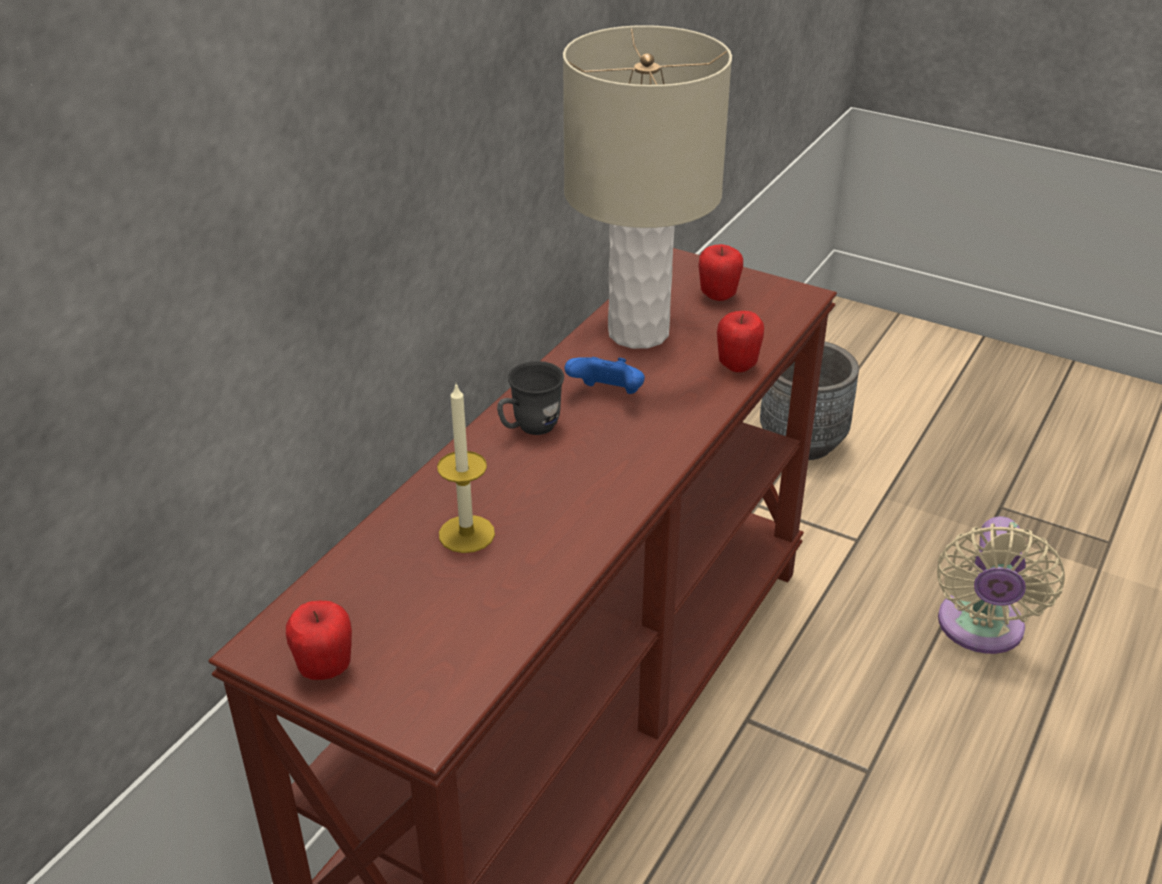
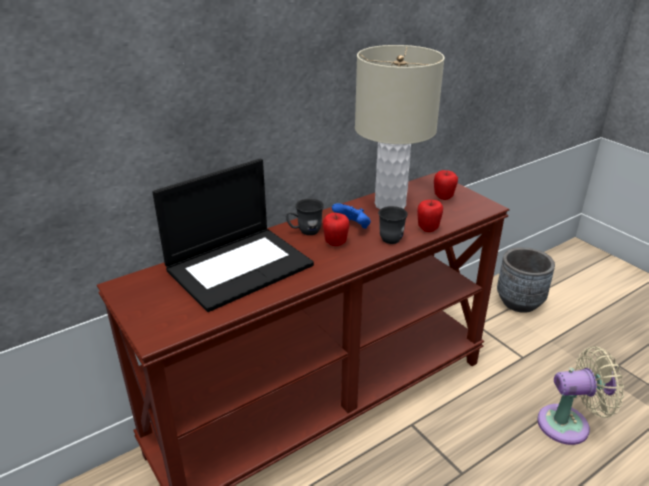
camera: 25 degrees right, 5 degrees down
apple [286,601,352,680] -> apple moved to [323,213,350,246]
candle [437,383,495,553] -> laptop [152,159,314,312]
beige fan [937,516,1065,654] -> beige fan turned 135 degrees counterclockwise [537,346,624,445]
none -> grey mug [378,206,408,244]

